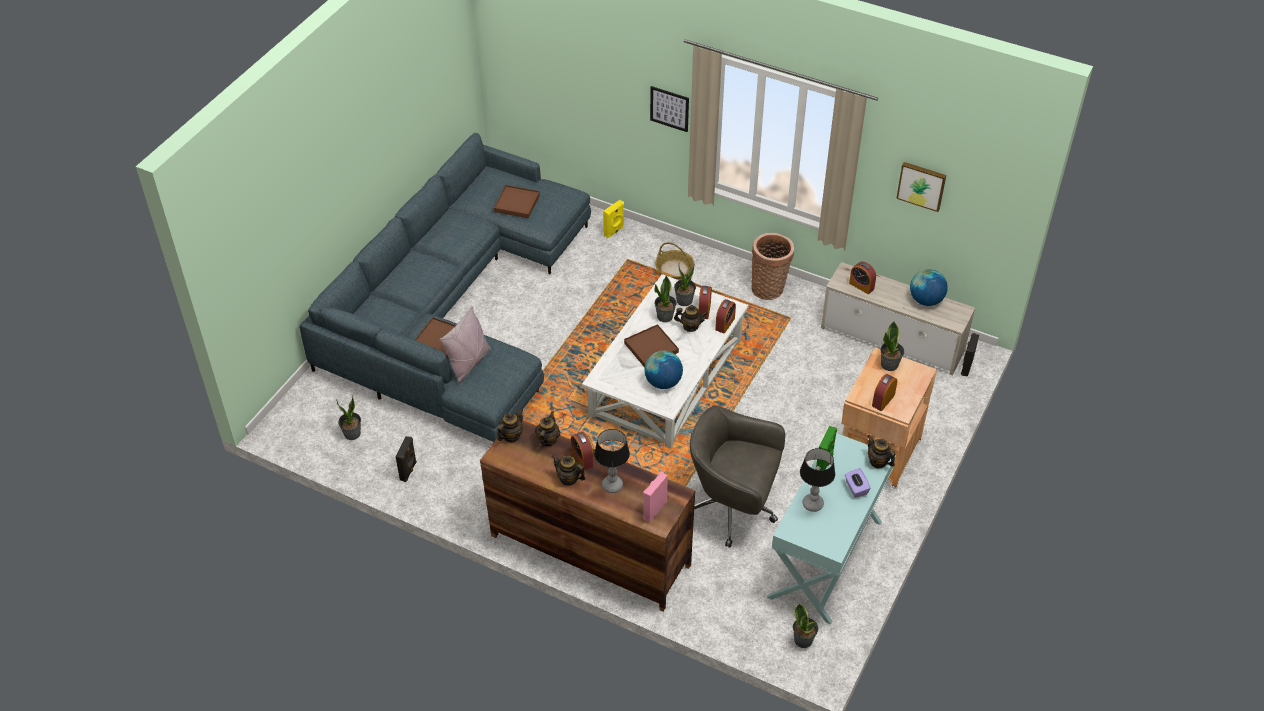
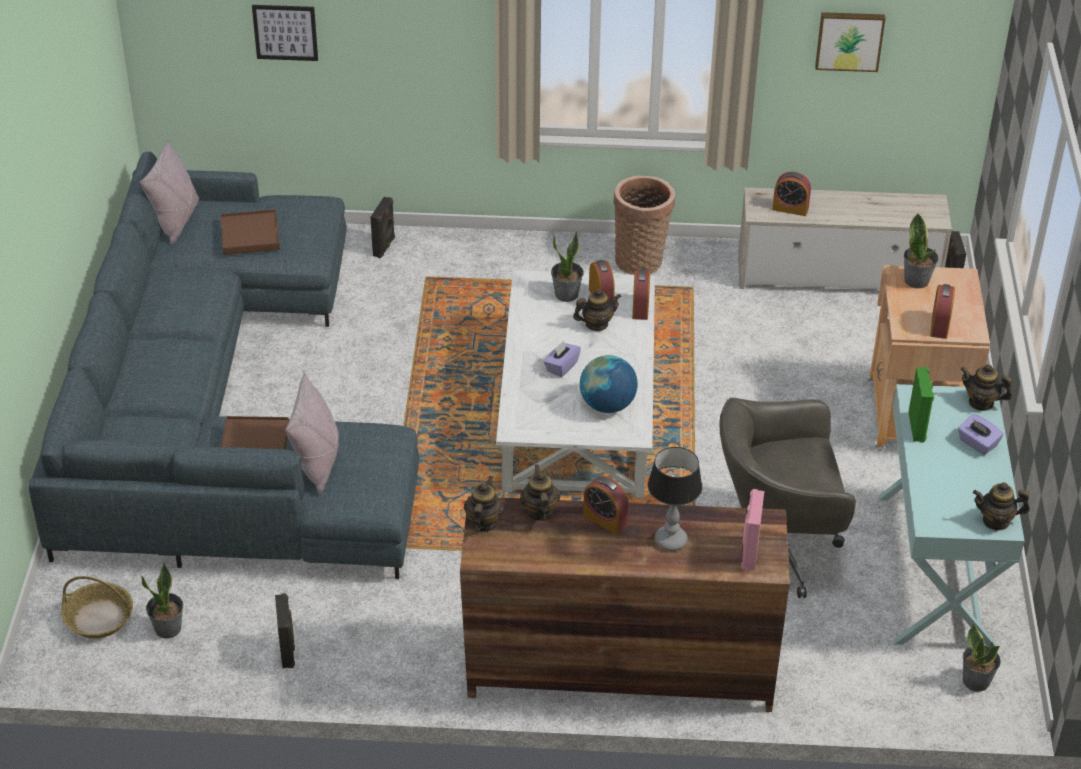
camera: 25 degrees left, 5 degrees down
teapot [552,455,586,486] -> teapot moved to [973,482,1030,531]
yellow speaker [603,200,624,238] -> black speaker [371,197,395,258]
brown tray [624,324,679,368] -> purple tissue box [544,341,581,377]
picture [650,86,689,132] -> picture moved to [252,5,318,61]
potted plant [654,275,677,322] -> none
basket [655,242,694,279] -> basket moved to [61,576,133,639]
table lamp [800,448,835,512] -> none
globe [910,269,948,306] -> none
none -> purple pillow [140,140,199,245]

